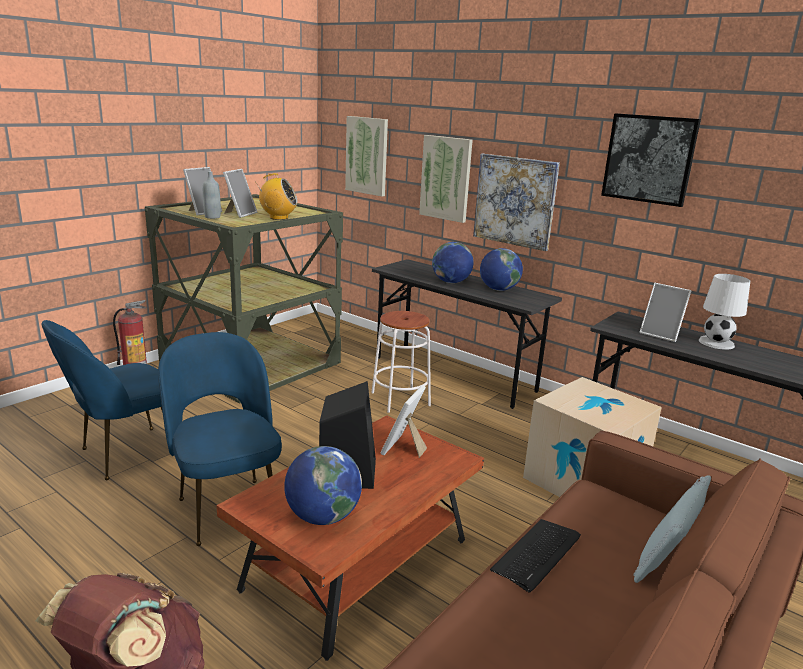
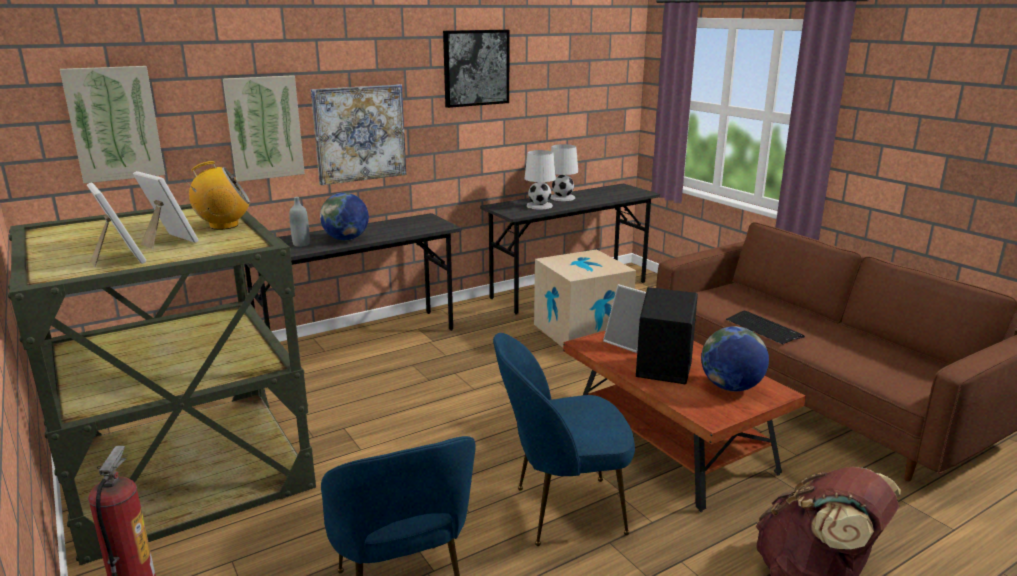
camera: 70 degrees left, 0 degrees up
grey bottle [203,171,221,219] -> grey bottle moved to [289,197,310,246]
radio [256,173,298,220] -> radio turned 45 degrees clockwise [184,161,250,230]
white stool [371,311,431,413] -> none
globe [480,248,523,291] -> none
blue pillow [634,475,711,583] -> none
picture frame [640,283,691,342] -> white table lamp [524,150,556,209]

